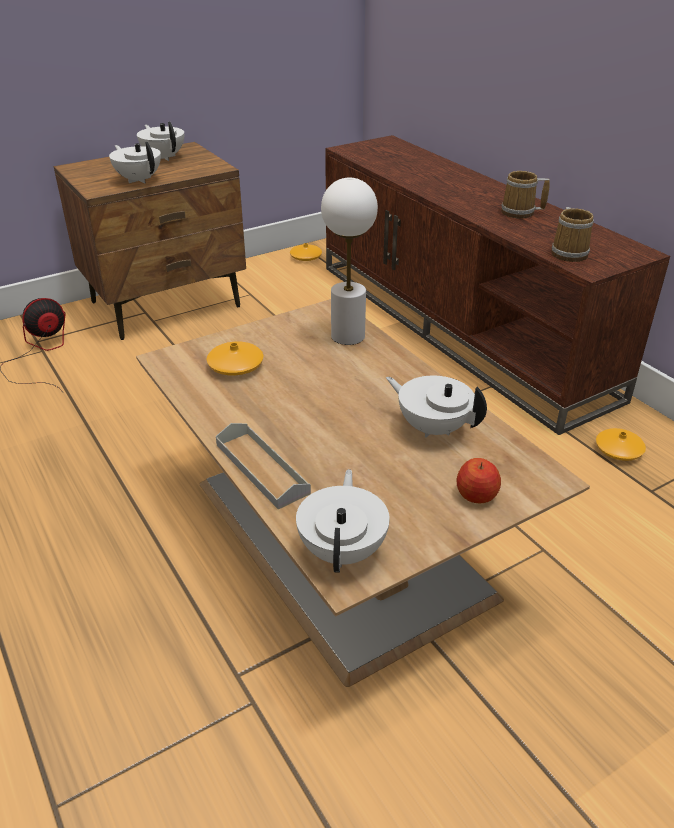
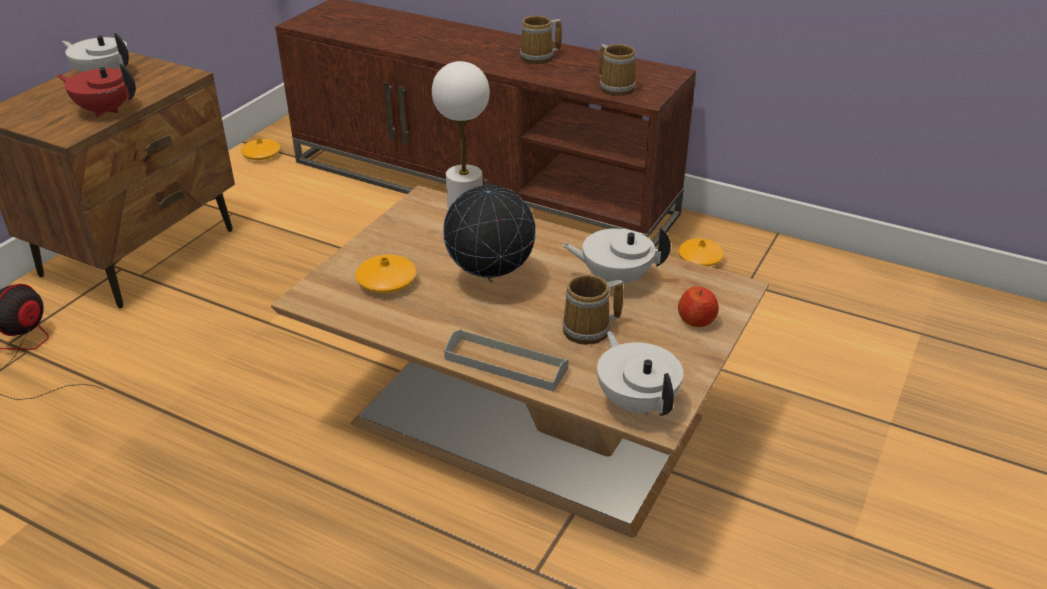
camera: 30 degrees left, 0 degrees up
white teapot [109,142,161,183] -> red teapot [57,63,136,117]
none -> globe [443,179,536,282]
none -> mug [562,275,623,345]

